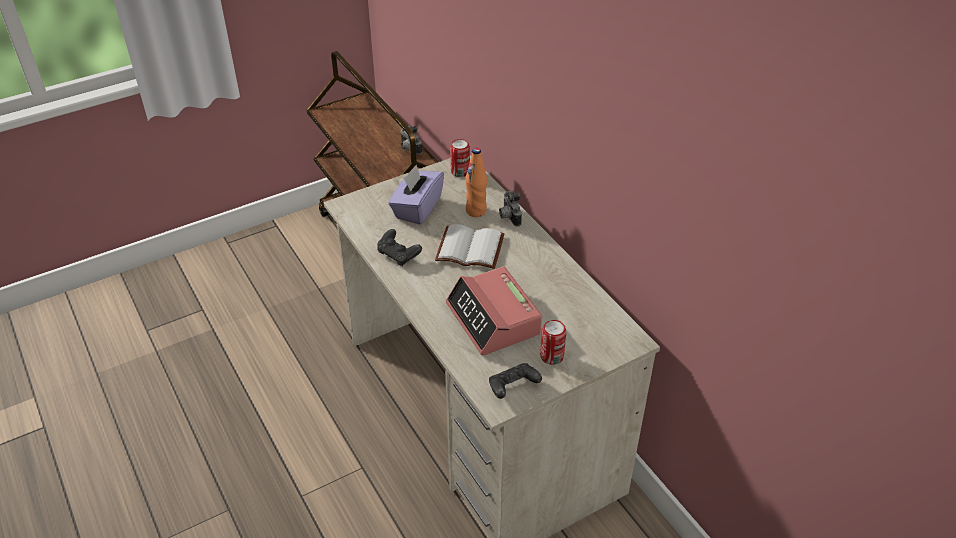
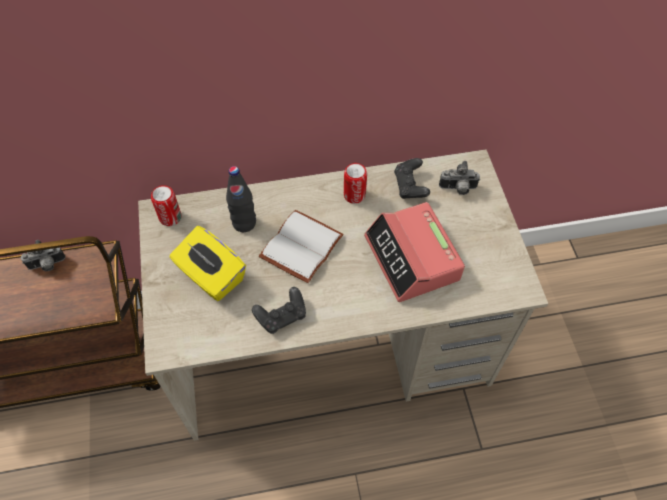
camera: 70 degrees left, 15 degrees up
purple tissue box [389,165,444,225] -> yellow tissue box [170,226,246,301]
alarm clock [446,266,542,356] -> alarm clock turned 75 degrees clockwise [364,202,465,302]
orange bottle [465,148,487,217] -> black bottle [226,166,256,232]
black game controller [489,363,542,399] -> black game controller moved to [394,158,430,199]
camera [499,191,522,227] -> camera moved to [439,161,480,195]
can [540,320,566,365] -> can moved to [344,163,367,204]

